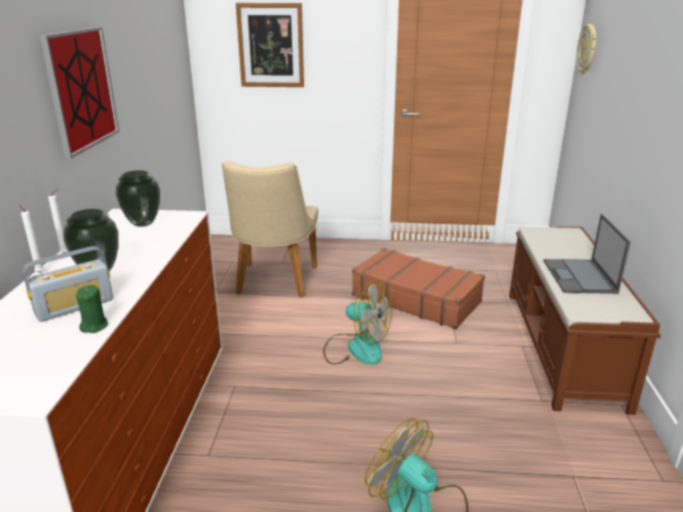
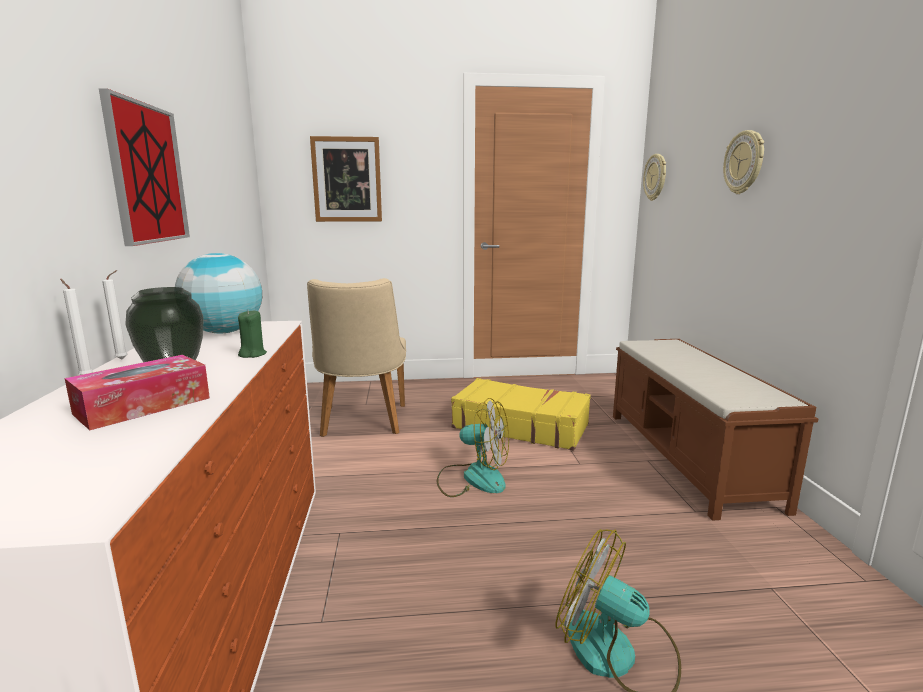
camera: 10 degrees left, 10 degrees down
radio [23,246,113,322] -> tissue box [65,355,210,430]
green candle [76,285,108,333] -> green candle moved to [238,310,267,358]
vase [116,170,160,227] -> globe [175,253,262,333]
brown suitcase [352,248,485,329] -> yellow suitcase [451,378,591,451]
laptop [543,214,631,294] -> none
none -> wall clock [723,130,764,194]

